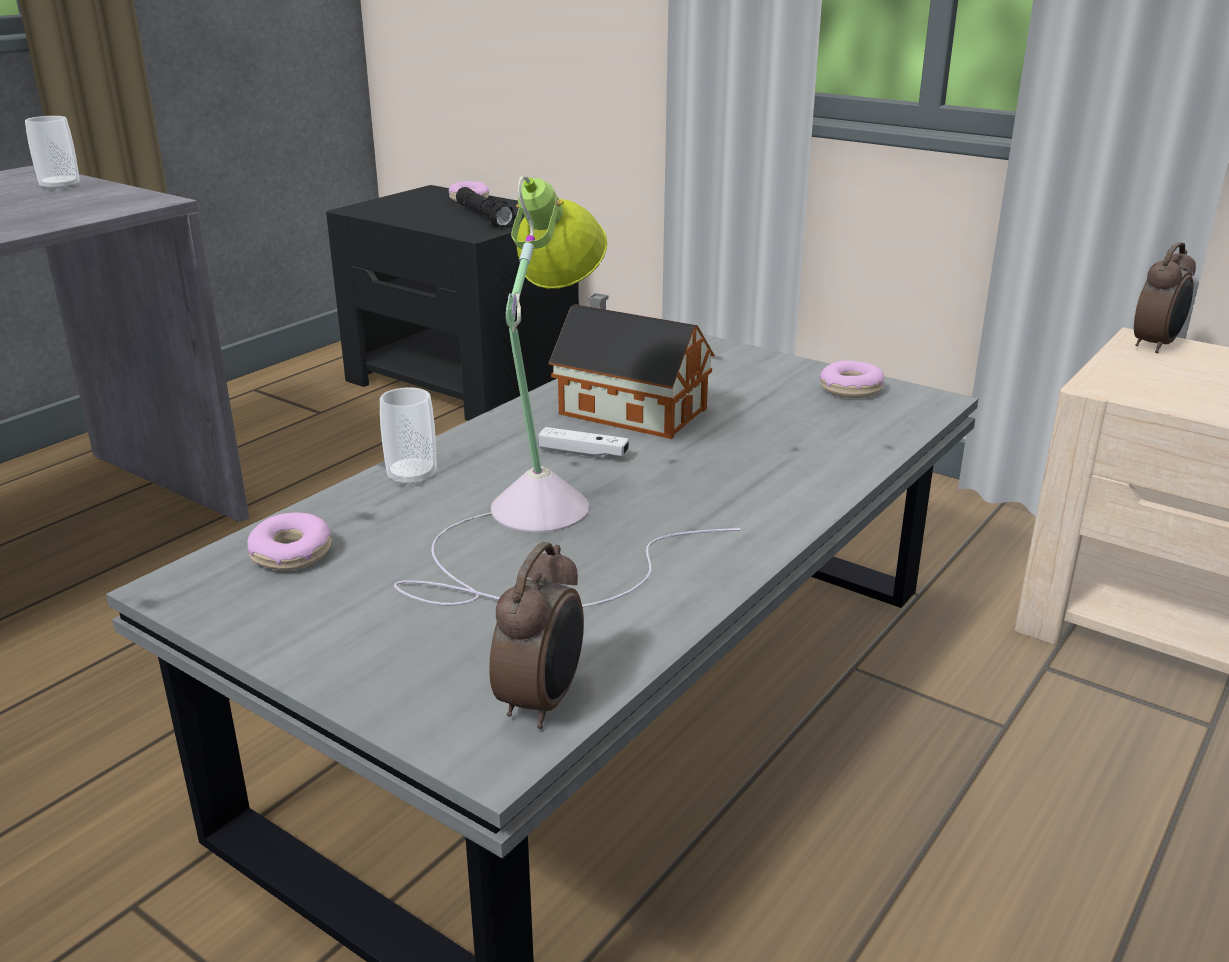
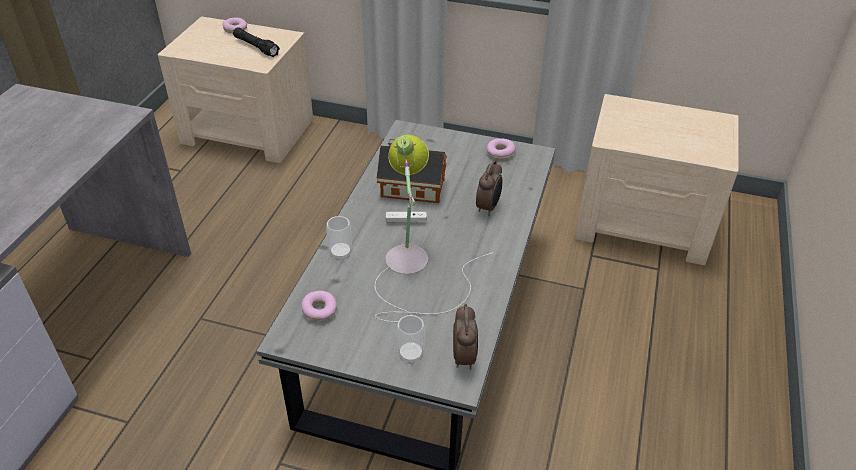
camera: 20 degrees left, 15 degrees up
cup [25,116,80,192] -> cup moved to [397,315,425,364]
black nightstand [326,185,579,421] -> beige nightstand [158,16,313,163]
alarm clock [1134,242,1196,353] -> alarm clock moved to [476,161,502,216]

